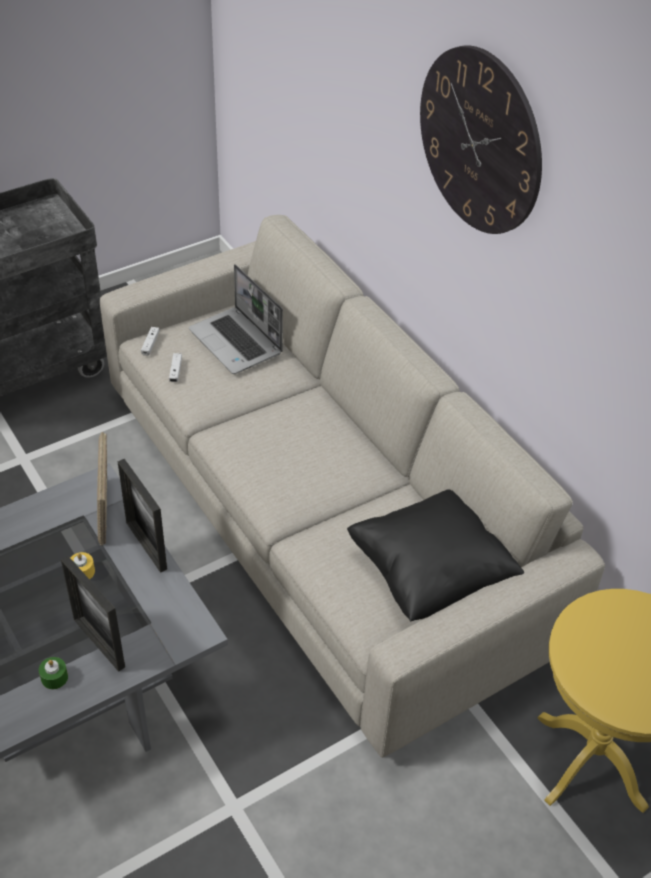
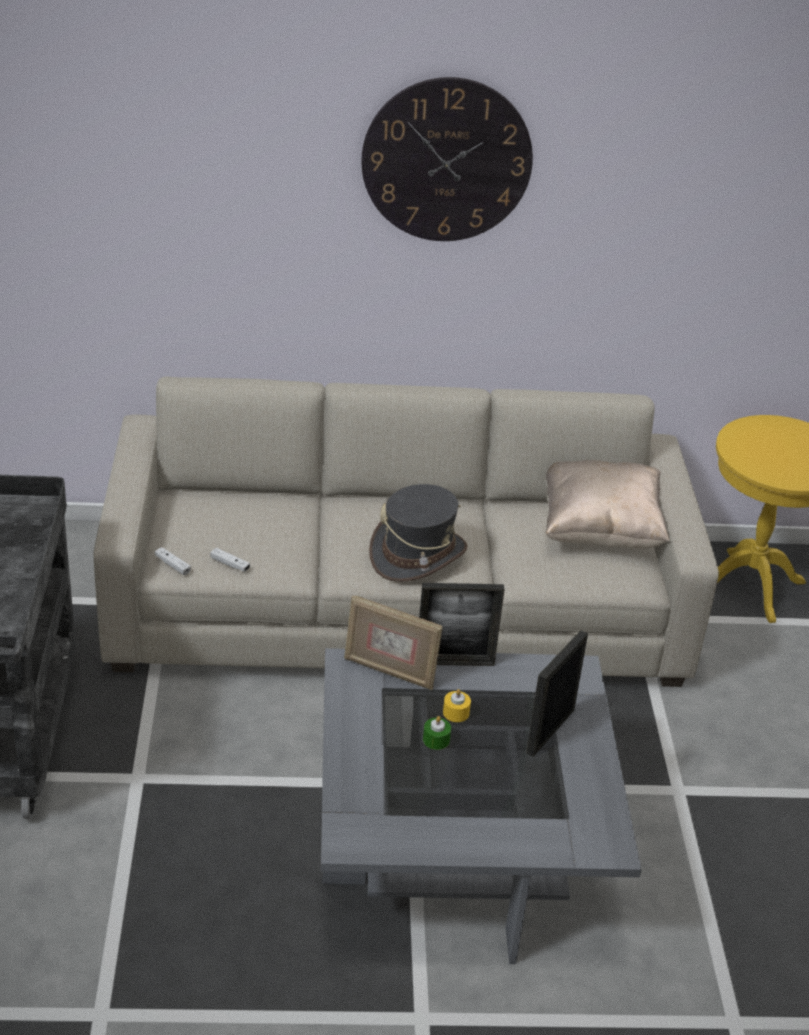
camera: 60 degrees left, 10 degrees down
green candle [39,657,68,689] -> green candle moved to [423,716,451,750]
picture frame [61,556,125,672] -> picture frame turned 135 degrees clockwise [526,630,588,757]
laptop [189,264,283,374] -> none
black pillow [347,489,524,622] -> beige pillow [545,460,670,549]
none -> grey hat [369,484,467,582]

